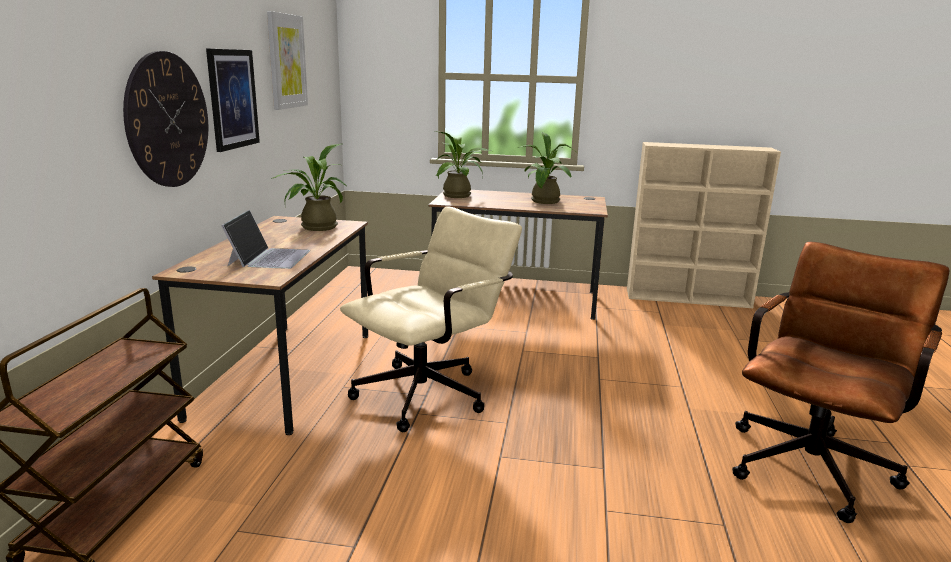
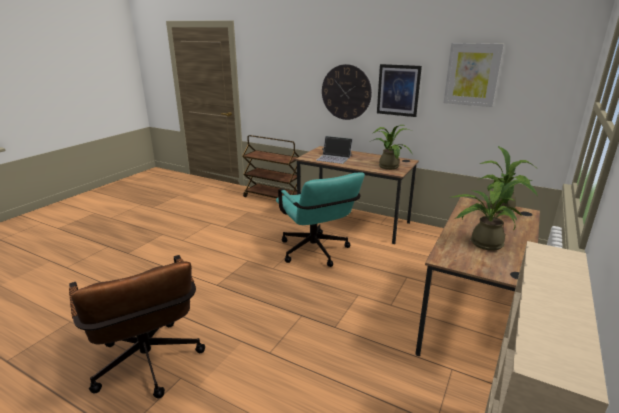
camera: 110 degrees right, 5 degrees up
beige office chair [340,206,522,432] -> turquoise office chair [276,172,365,267]

